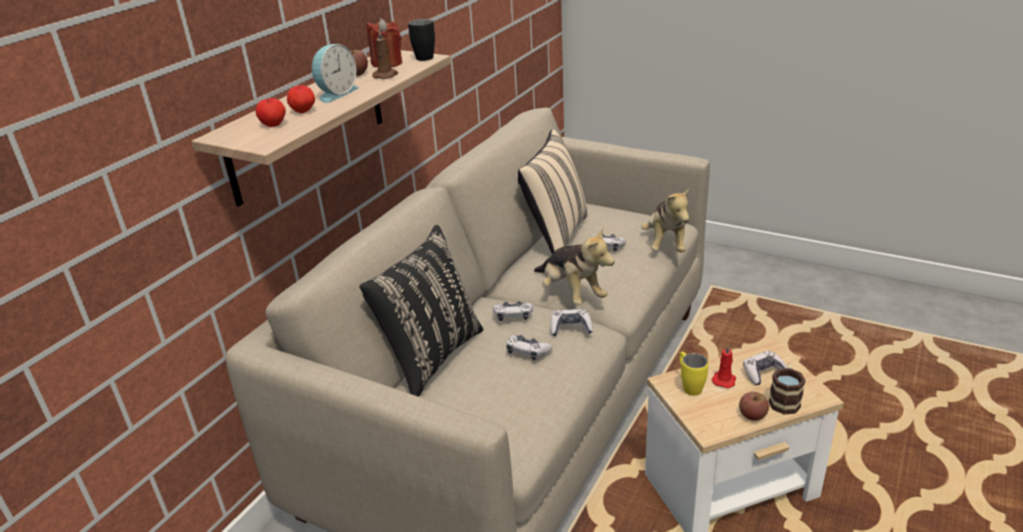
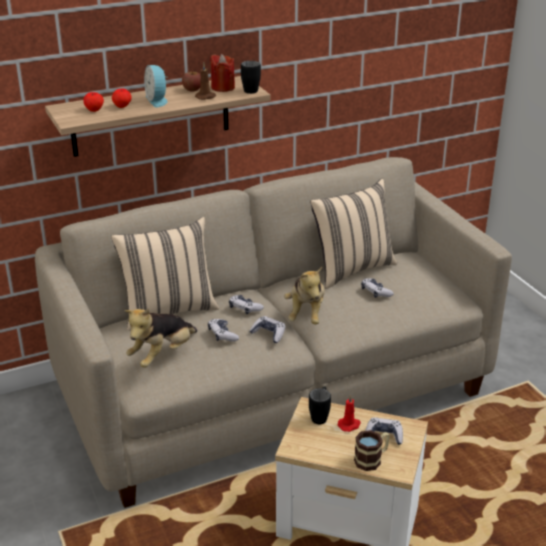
camera: 35 degrees right, 0 degrees up
alarm clock [312,44,359,103] -> alarm clock turned 90 degrees clockwise [144,65,168,108]
black pillow [359,225,483,397] -> beige pillow [111,217,220,331]
plush toy [641,187,690,252] -> plush toy moved to [124,309,197,368]
yellow mug [680,352,709,396] -> black mug [309,386,331,424]
apple [739,392,769,421] -> none

